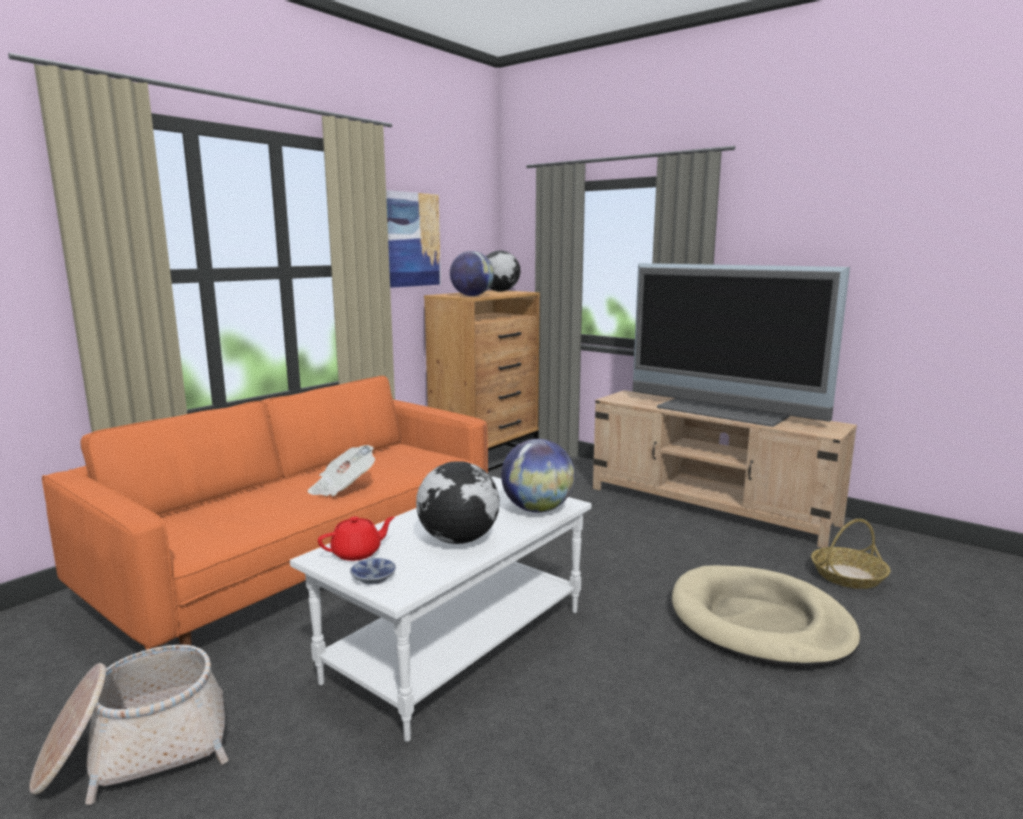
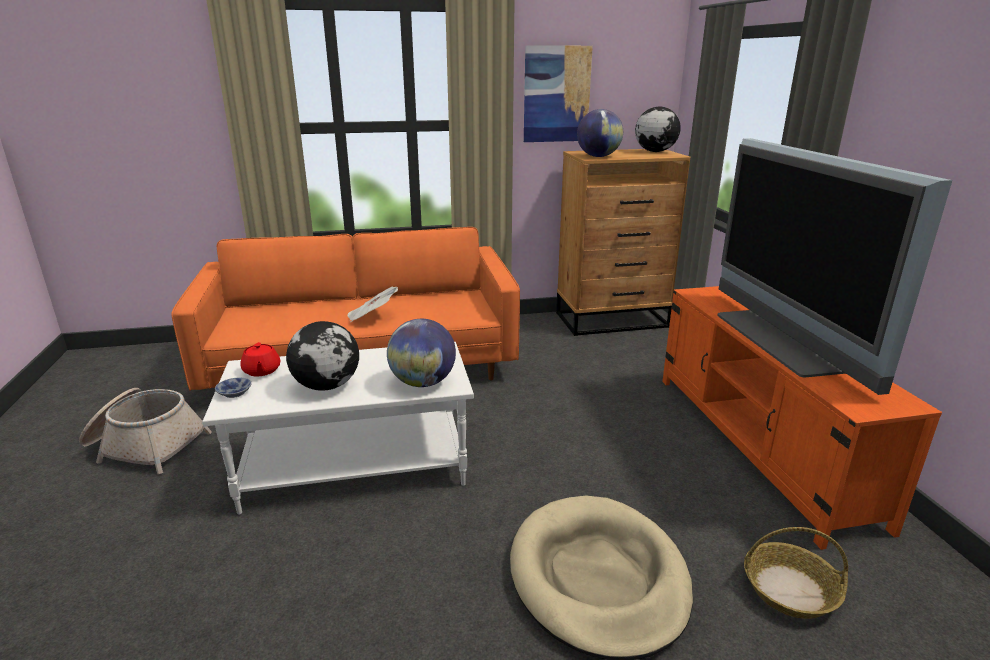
camera: 40 degrees right, 10 degrees up
red teapot [318,517,395,561] -> red teapot turned 60 degrees clockwise [240,342,280,377]
beige tv stand [593,390,857,548] -> orange tv stand [662,286,942,550]

